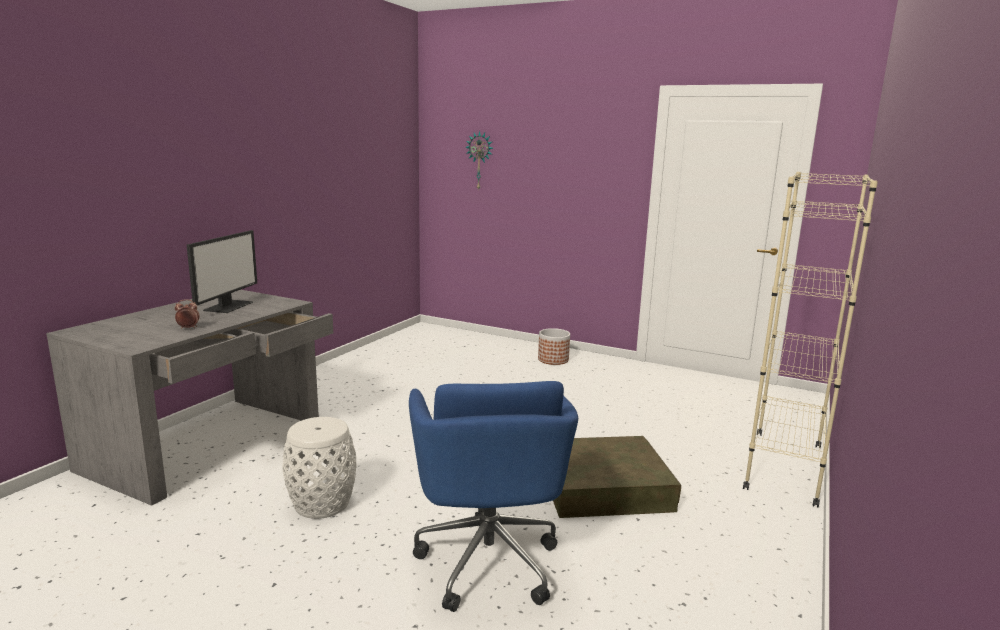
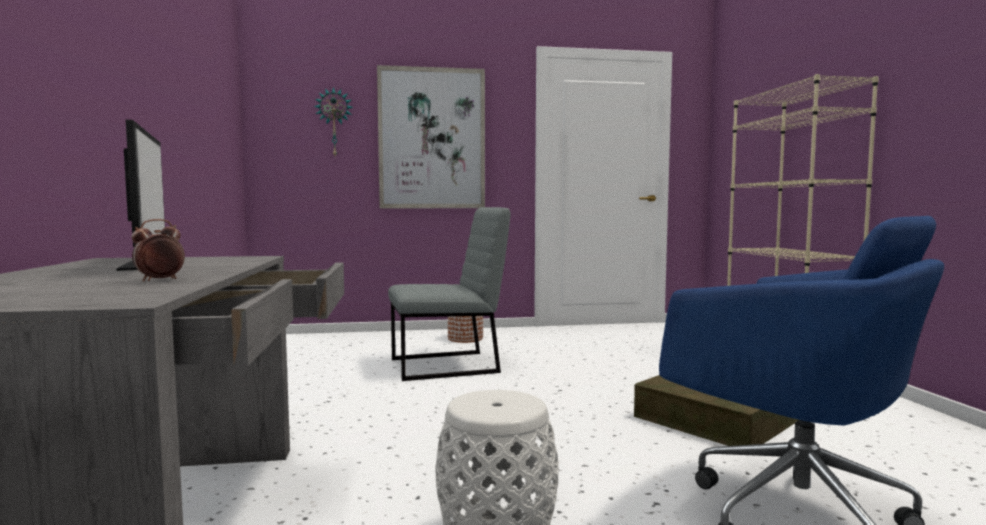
camera: 35 degrees left, 10 degrees down
none -> picture [377,65,485,208]
none -> grey chair [388,207,511,381]

